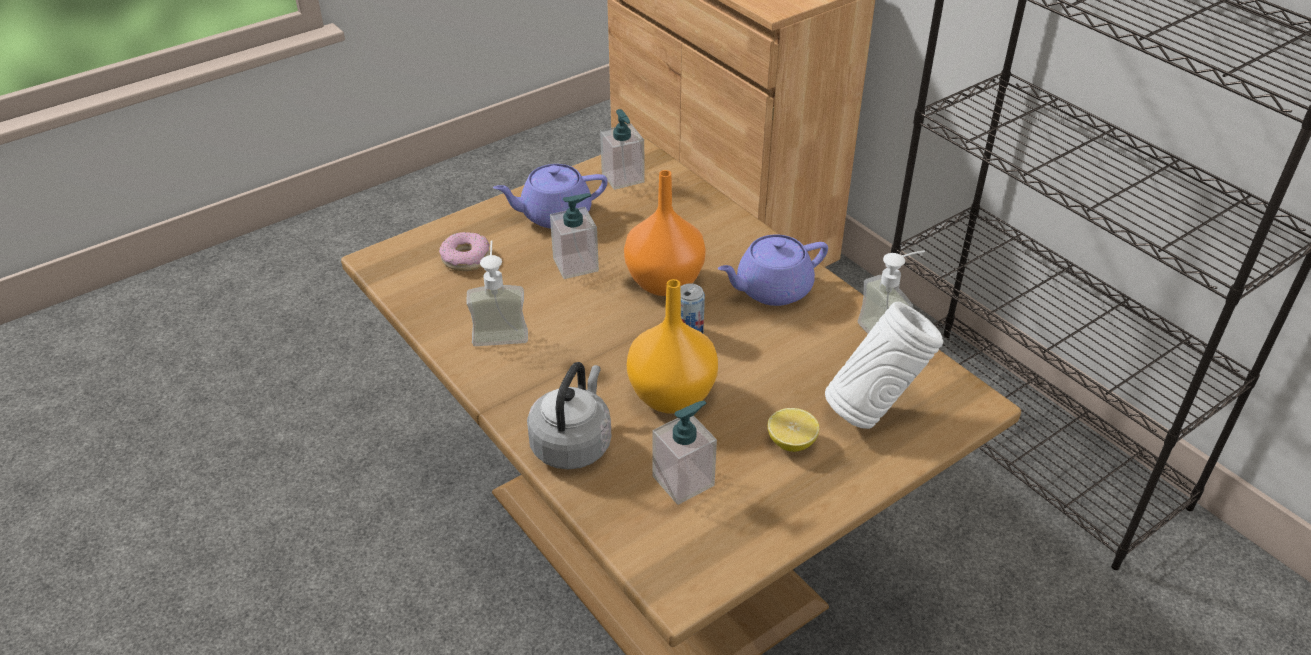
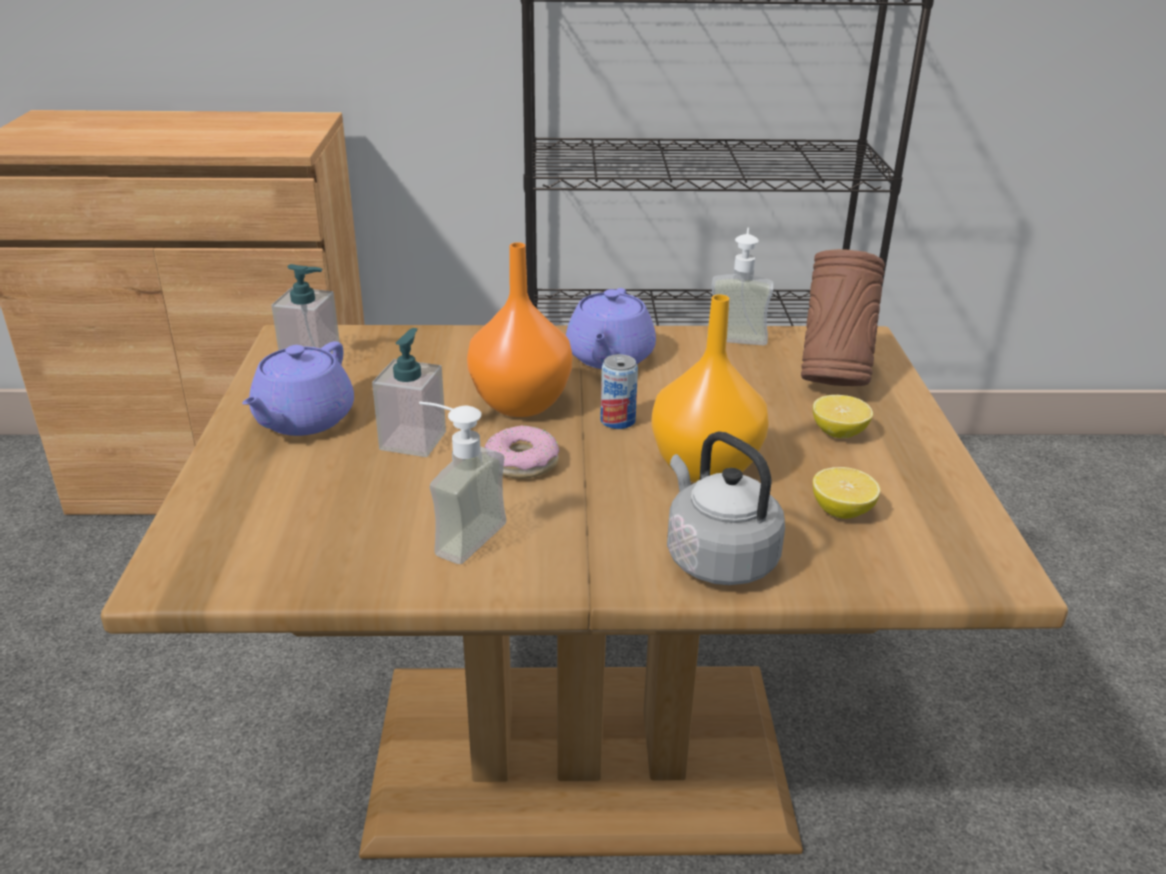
camera: 55 degrees left, 10 degrees down
donut [439,232,490,271] -> donut moved to [485,425,559,479]
soap dispenser [652,401,717,505] -> lemon [813,467,880,519]
white vase [825,302,944,429] -> brown vase [801,249,885,386]

